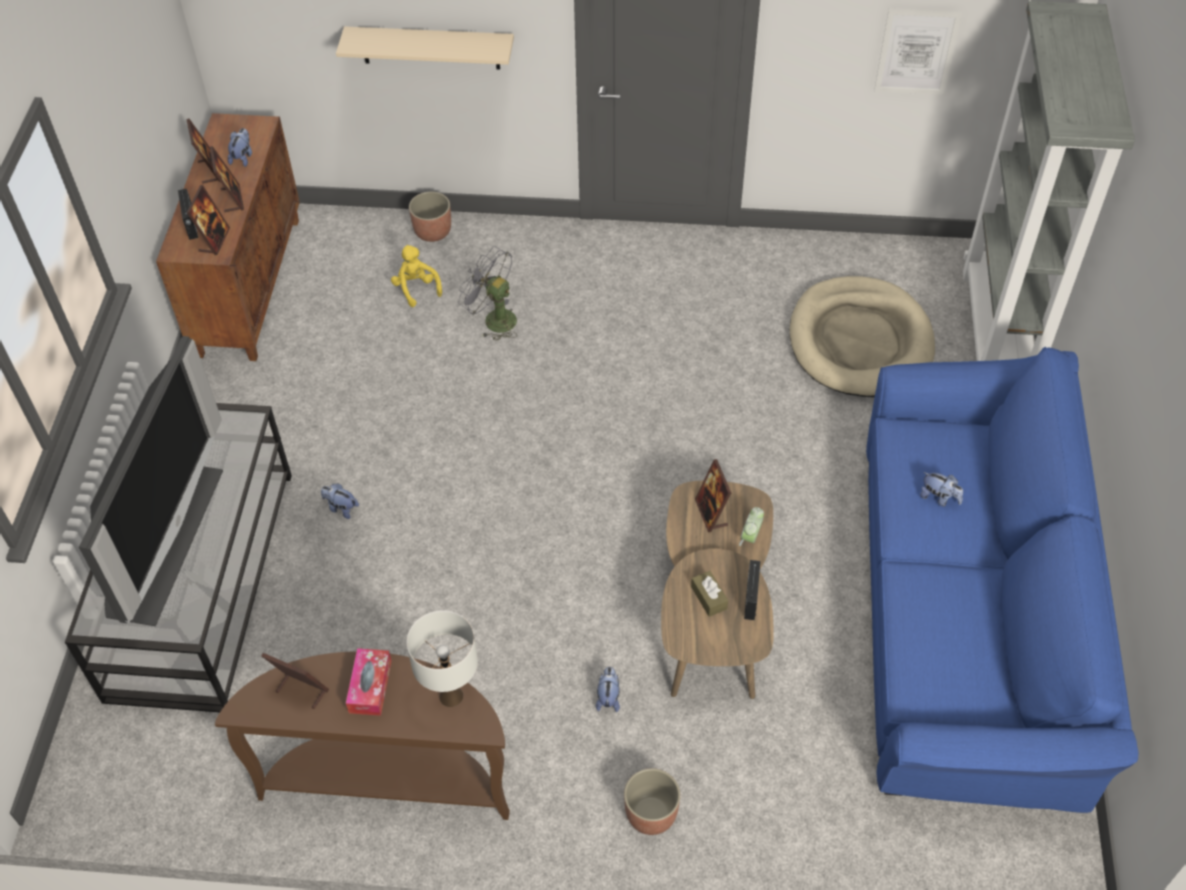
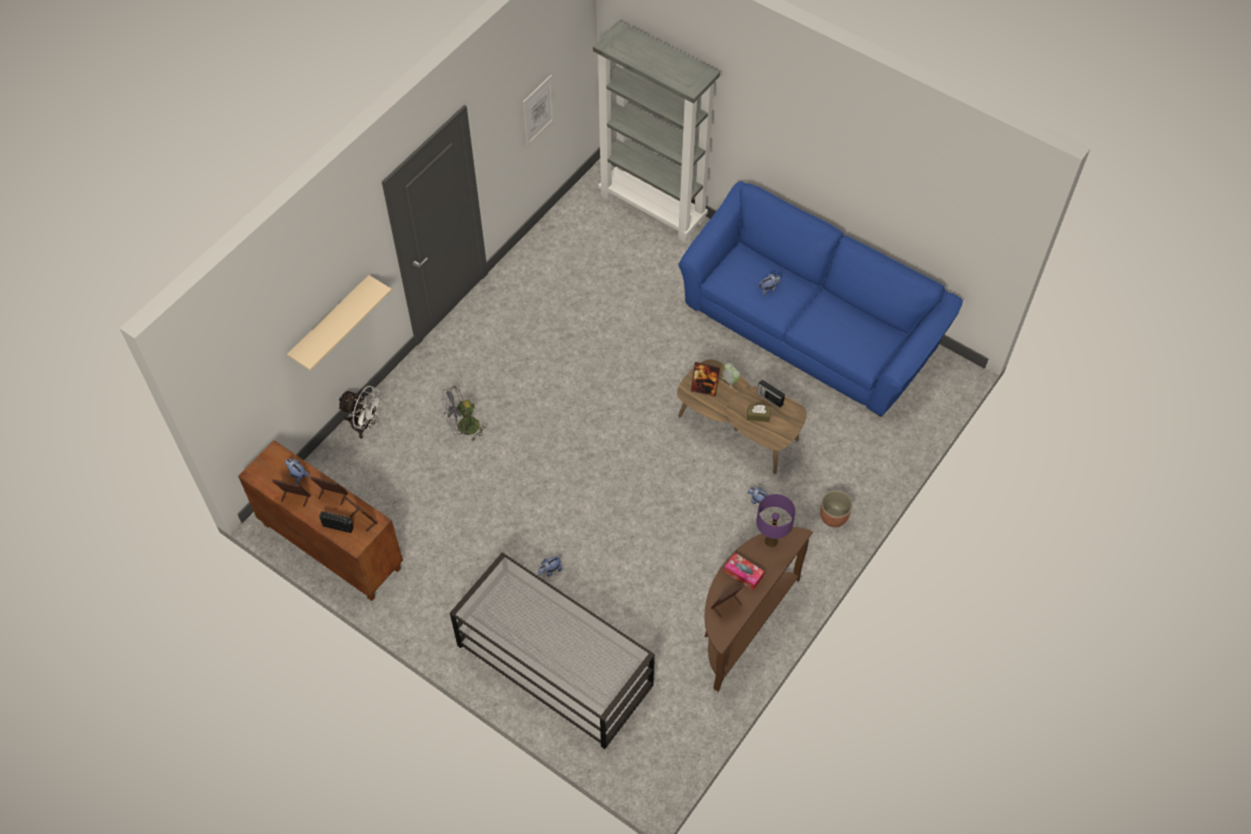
camera: 60 degrees left, 5 degrees up
television [79,336,223,626] -> none
yellow plush toy [391,245,442,307] -> none
white table lamp [407,610,478,707] -> purple table lamp [756,494,796,547]
planter [409,192,451,242] -> white fan [338,386,383,439]
beige dog bed [790,276,935,397] -> none

